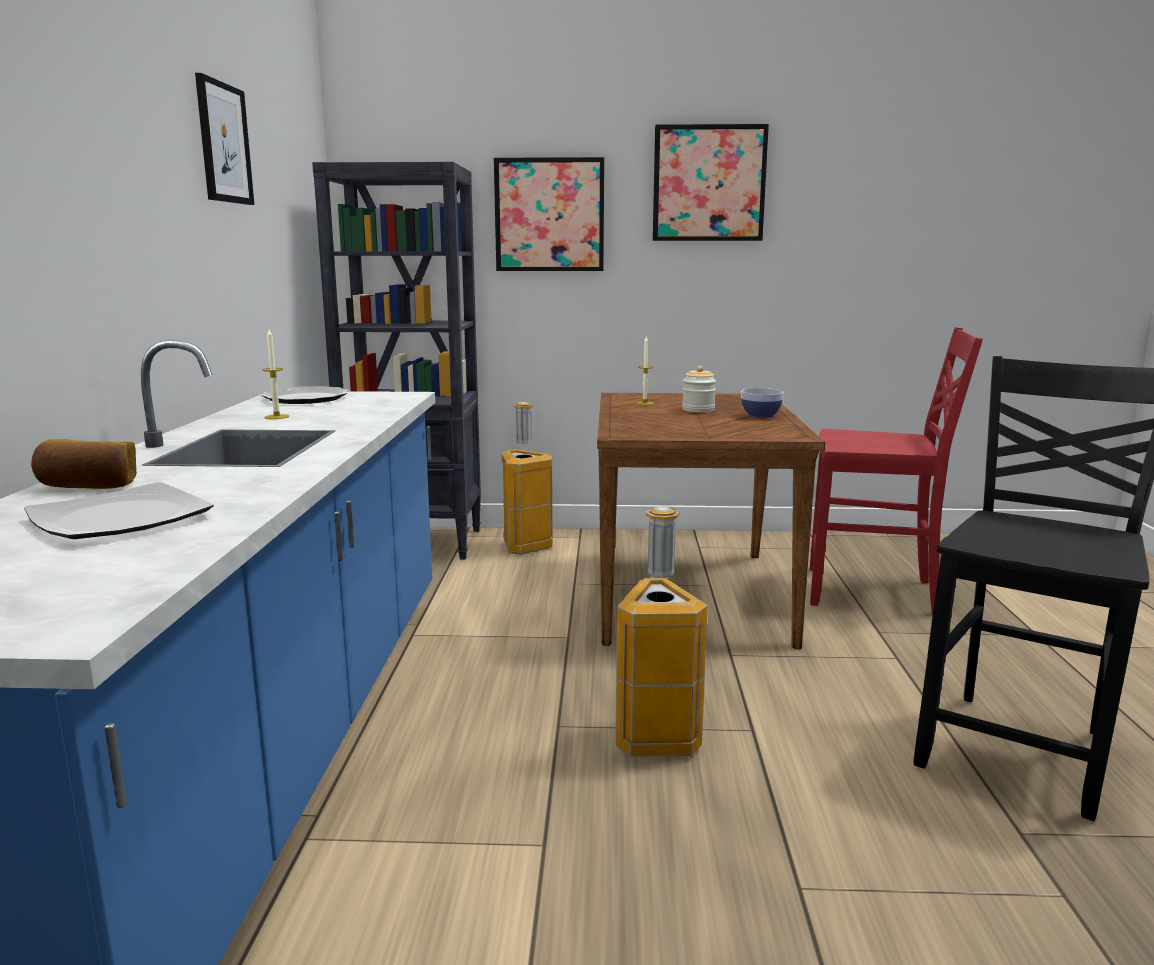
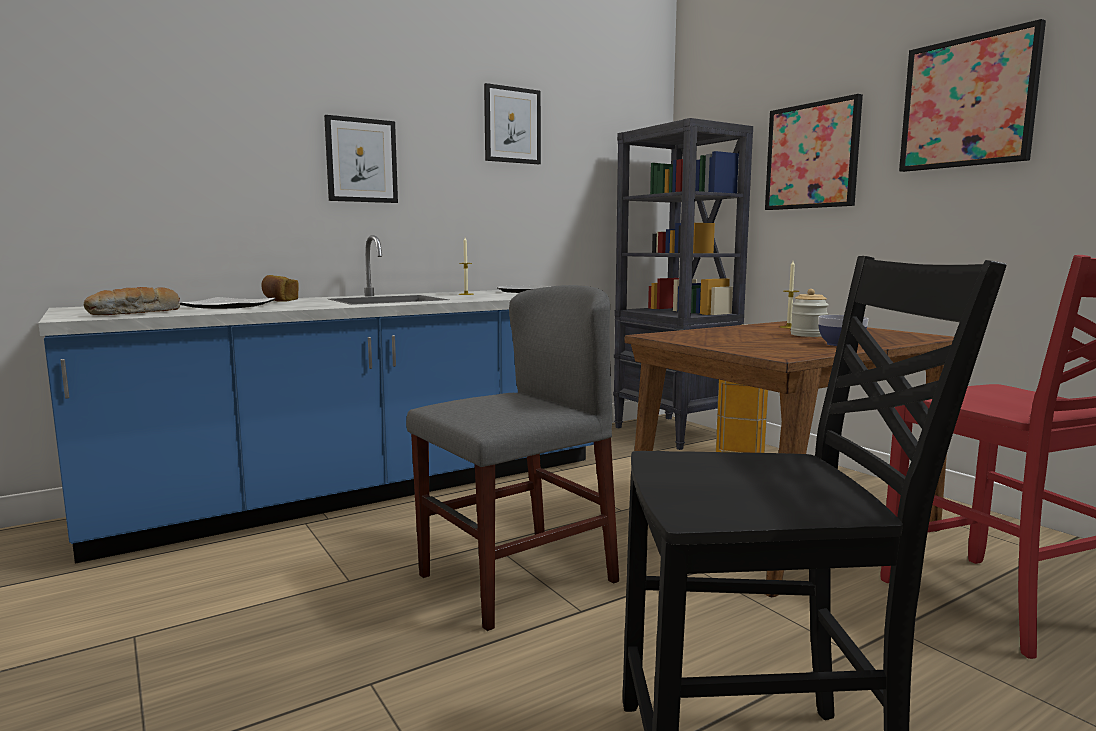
camera: 55 degrees right, 5 degrees down
trash can [615,506,708,757] -> grey chair [406,285,619,631]
none -> bread [84,287,180,315]
none -> picture [324,115,398,203]

